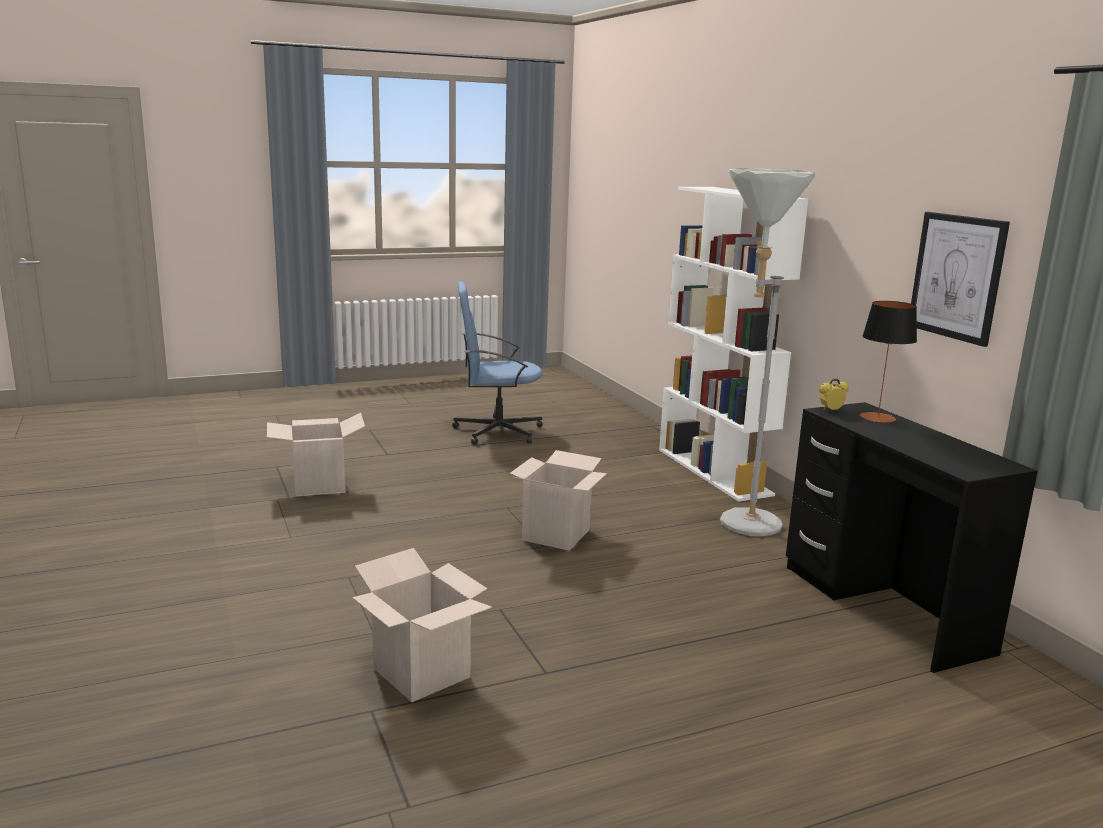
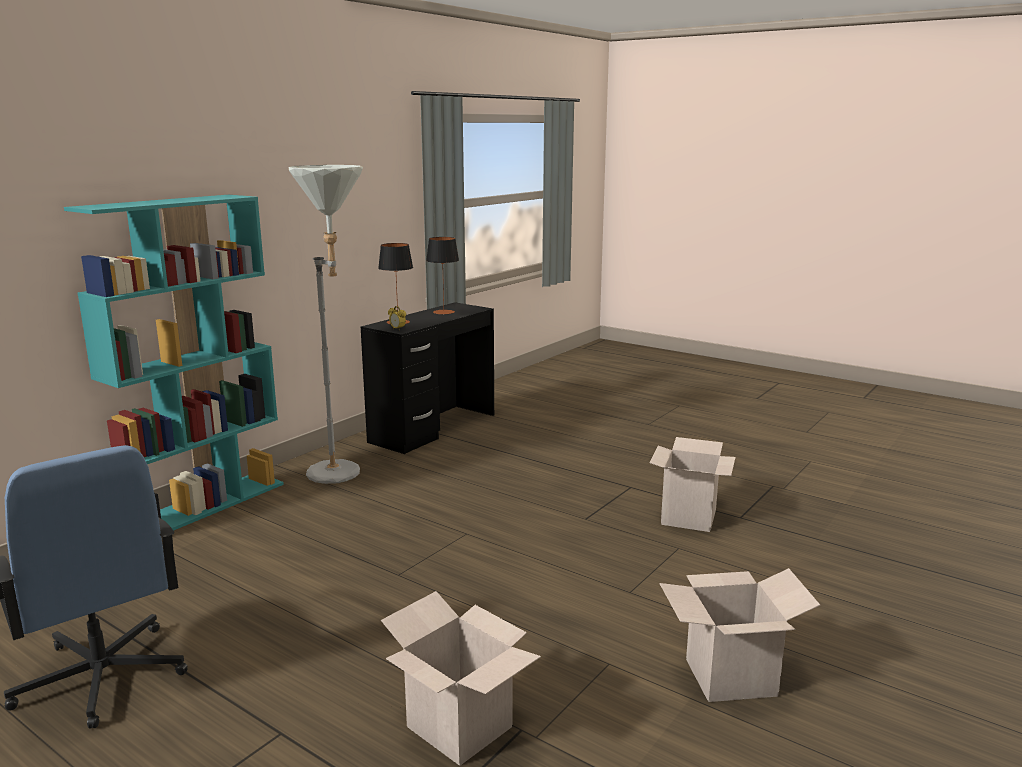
camera: 120 degrees left, 0 degrees up
cardboard box [510,450,607,551] -> cardboard box moved to [659,568,820,702]
white bookcase [659,187,809,502] -> turquoise bookcase [64,195,284,531]
picture [911,212,1010,347] -> none
none -> table lamp [426,237,459,315]

